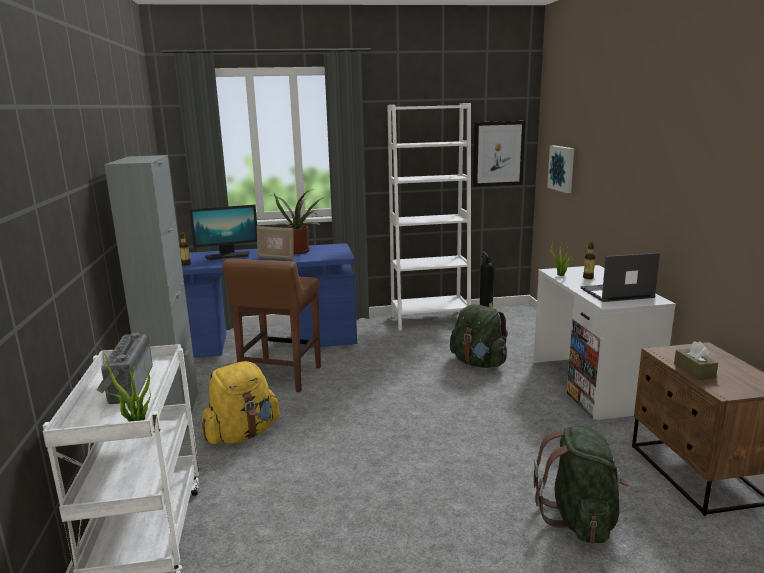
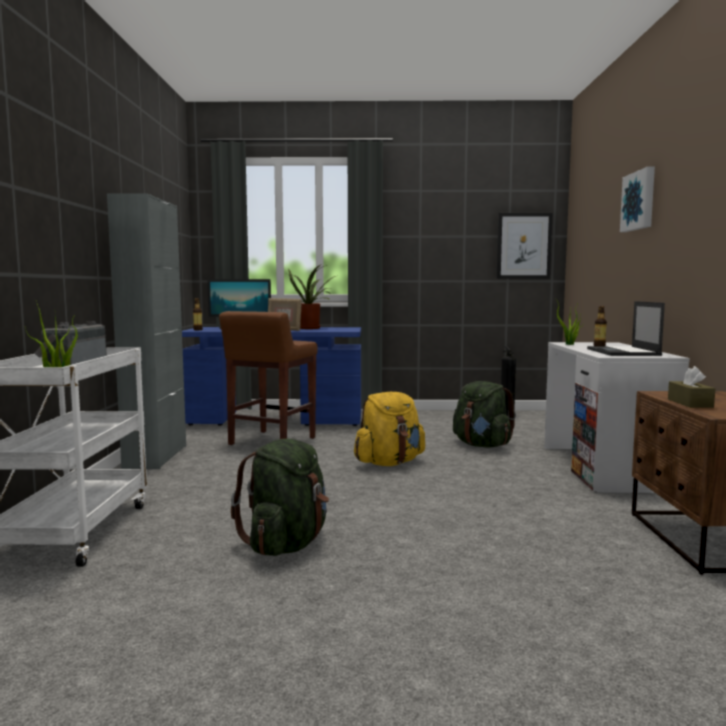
camera: 10 degrees right, 10 degrees down
yellow backpack [202,361,280,444] -> yellow backpack moved to [354,392,425,466]
white bookcase [387,103,471,331] -> none
green backpack [534,425,628,544] -> green backpack moved to [231,439,329,556]
picture [547,146,574,193] -> picture moved to [620,166,655,232]
laptop [581,253,660,302] -> laptop turned 90 degrees counterclockwise [587,301,665,356]

